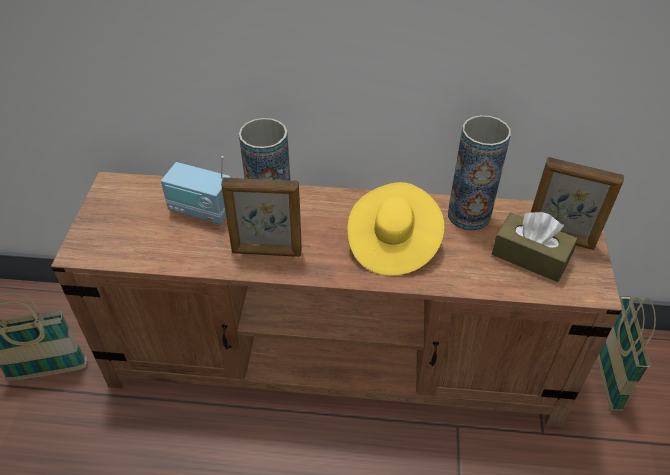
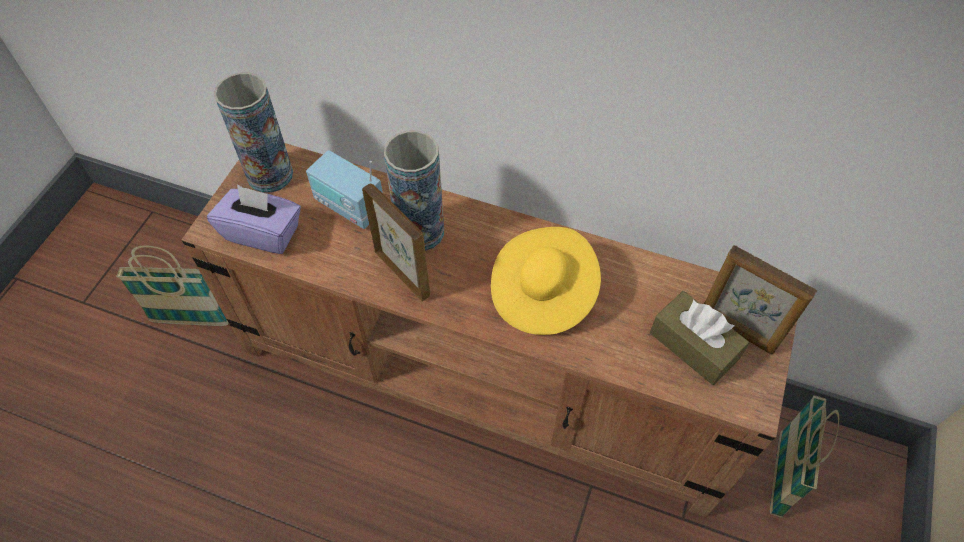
camera: 15 degrees right, 10 degrees up
picture frame [221,177,302,257] -> picture frame turned 150 degrees counterclockwise [362,183,430,302]
vase [448,115,511,231] -> vase moved to [214,73,293,193]
none -> purple tissue box [207,185,301,254]

